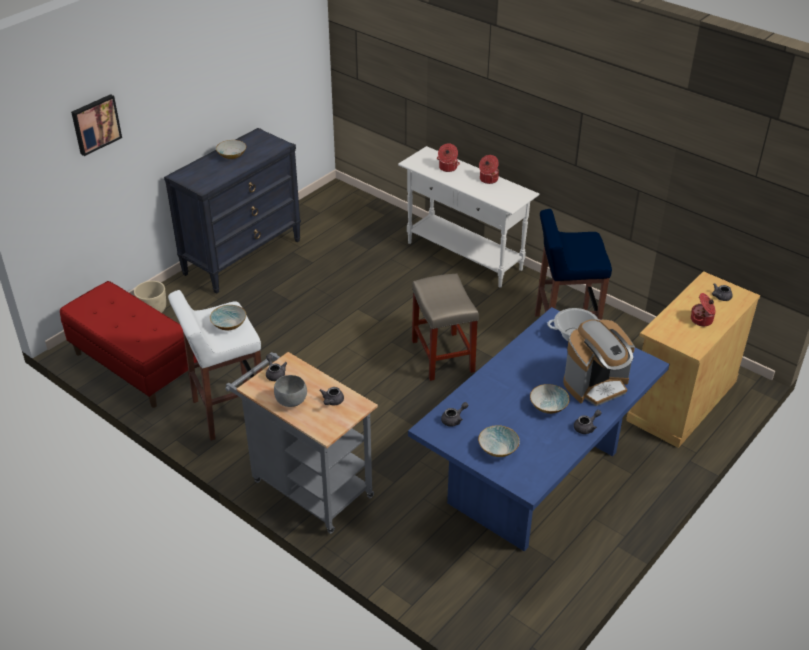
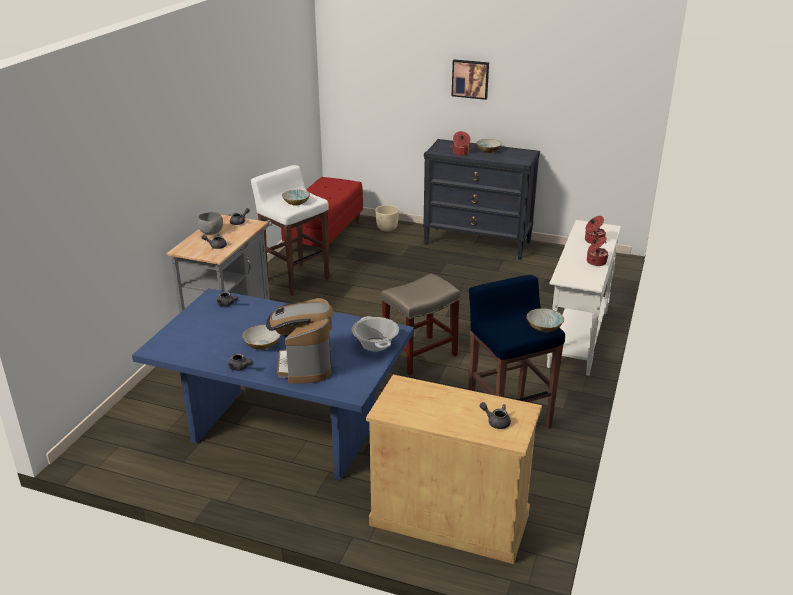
camera: 70 degrees right, 10 degrees down
picture [71,94,122,156] -> picture moved to [452,59,489,100]
bowl [478,425,520,457] -> bowl moved to [526,308,564,332]
coffee machine [563,319,635,406] -> coffee machine turned 45 degrees clockwise [266,298,334,384]
cooking pot [691,293,716,326] -> cooking pot moved to [450,131,473,156]

